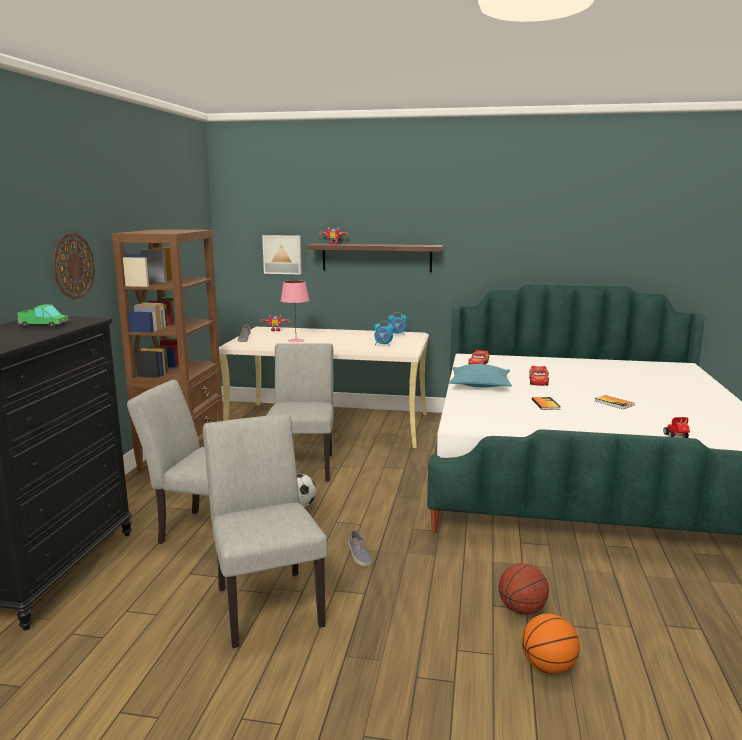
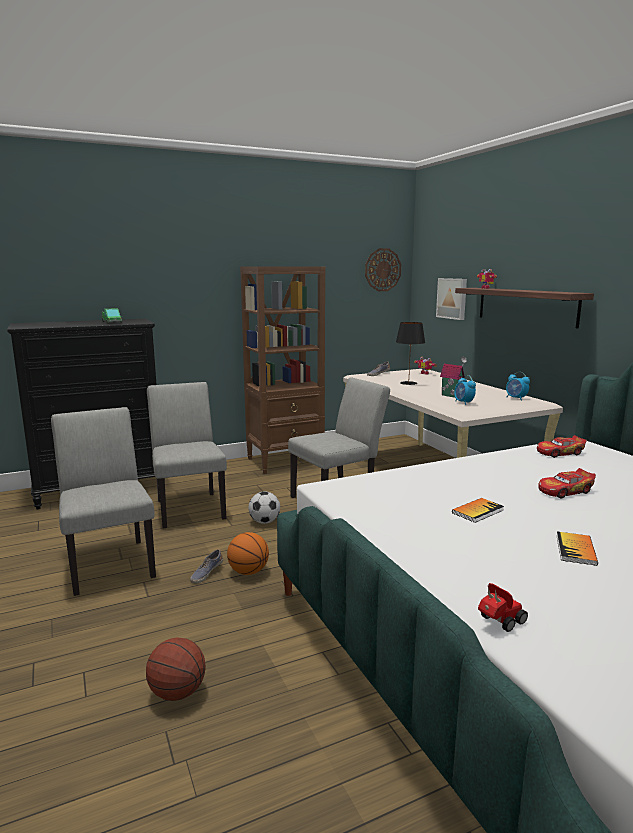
camera: 55 degrees right, 0 degrees up
wall clock [53,233,95,300] -> wall clock moved to [365,248,401,291]
grey chair [203,414,328,648] -> grey chair turned 60 degrees counterclockwise [51,407,156,596]
pink table lamp [280,280,309,342] -> black table lamp [396,322,425,385]
turquoise pillow [449,364,512,388] -> none
basketball [522,614,580,674] -> basketball moved to [227,532,269,575]
none -> toy house [440,357,467,398]

